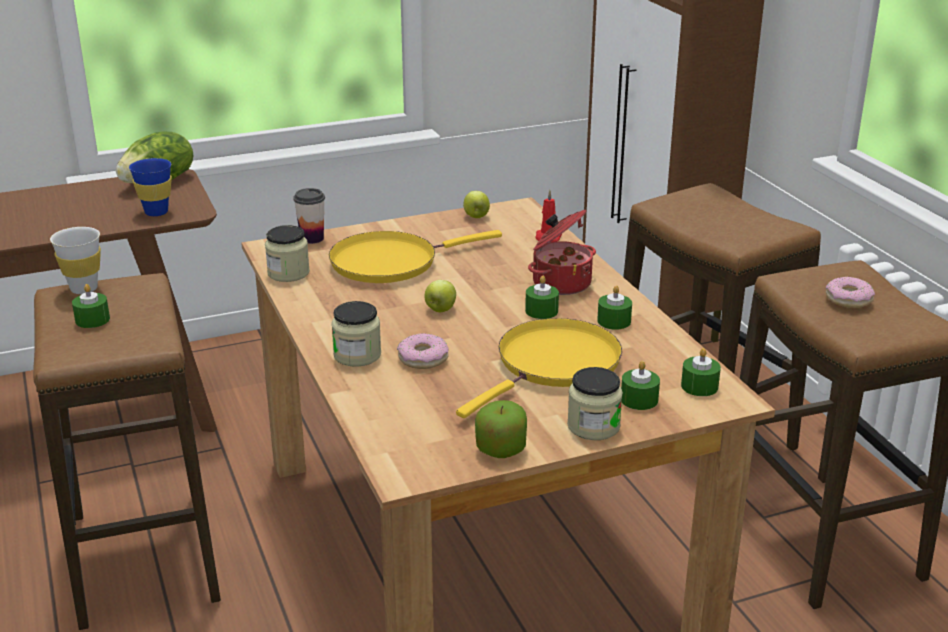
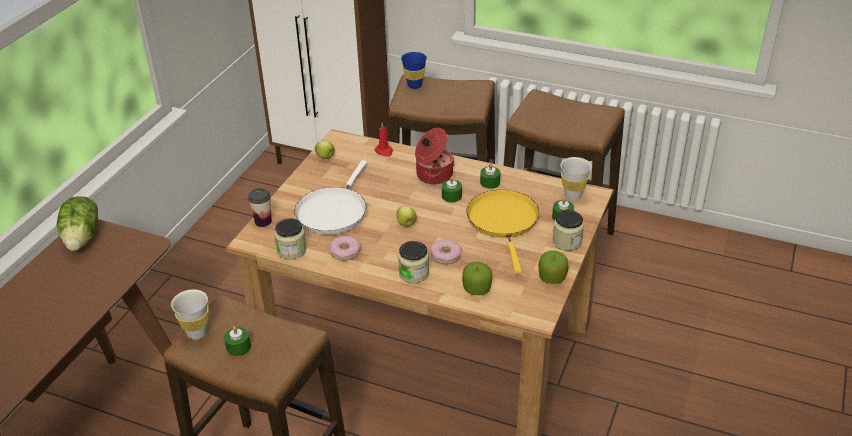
camera: 45 degrees left, 10 degrees up
blue cup [129,158,172,216] -> blue cup moved to [401,52,427,89]
yellow frying pan [329,230,502,283] -> white frying pan [294,160,367,235]
green candle [681,348,721,396] -> white cup [561,157,591,200]
donut [826,277,875,308] -> donut moved to [330,236,361,260]
none -> apple [462,262,492,295]

